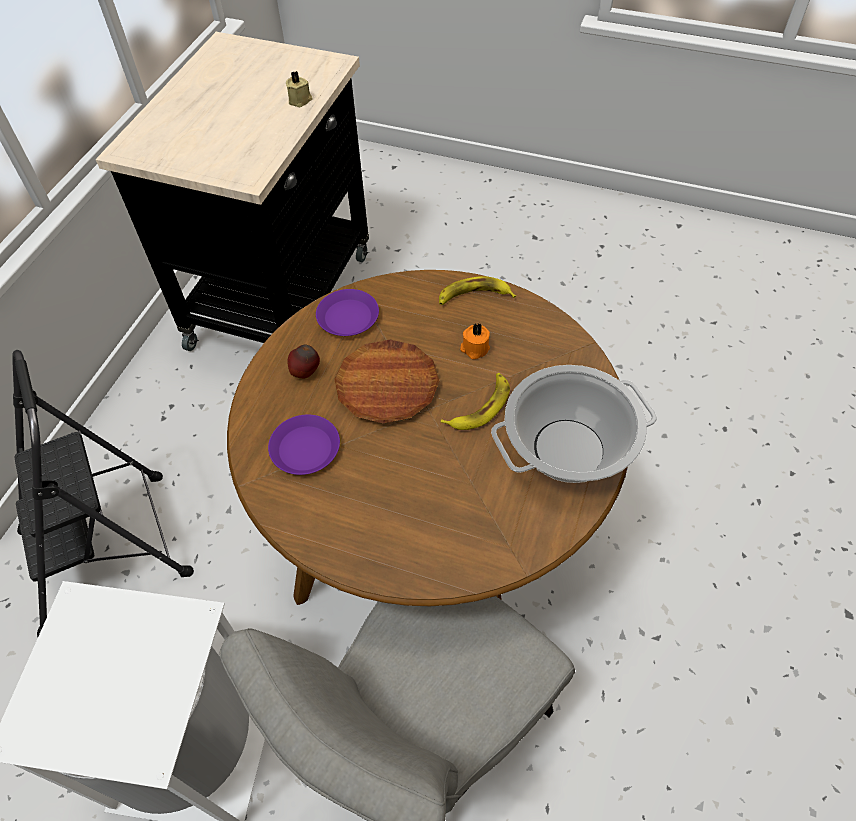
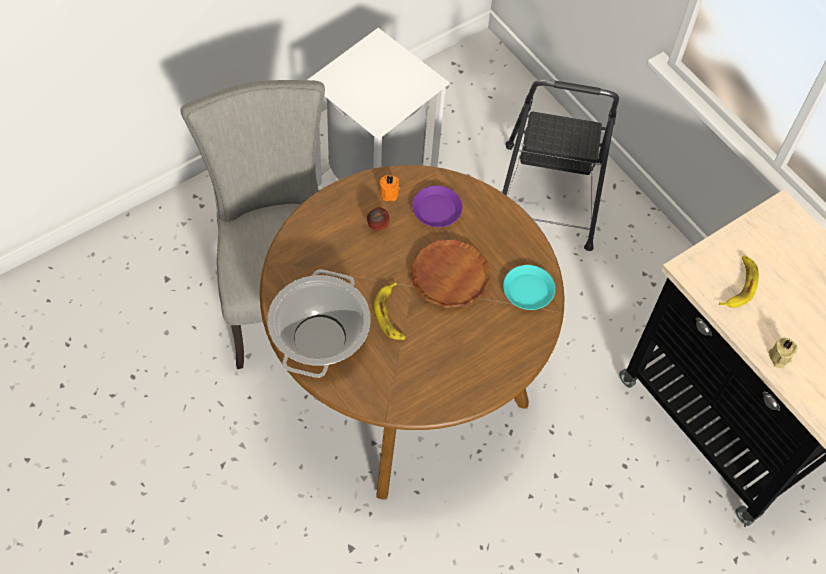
camera: 120 degrees right, 5 degrees up
apple [287,345,320,379] -> apple moved to [367,207,390,231]
purple plate [316,289,379,336] -> turquoise plate [503,265,555,310]
banana [439,276,516,305] -> banana moved to [719,255,759,308]
orange candle [460,323,490,359] -> orange candle moved to [380,175,400,201]

